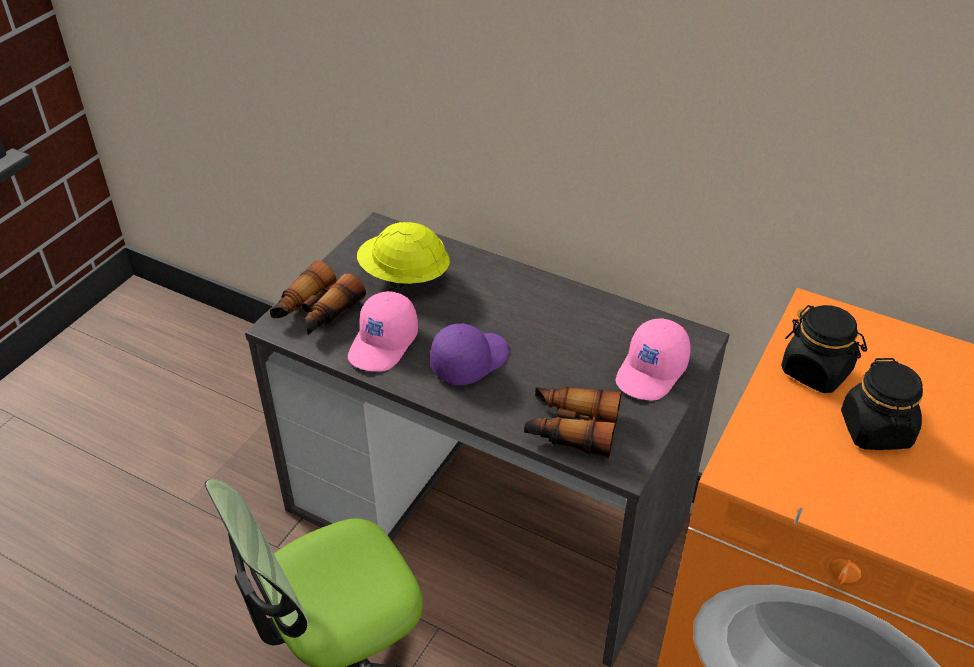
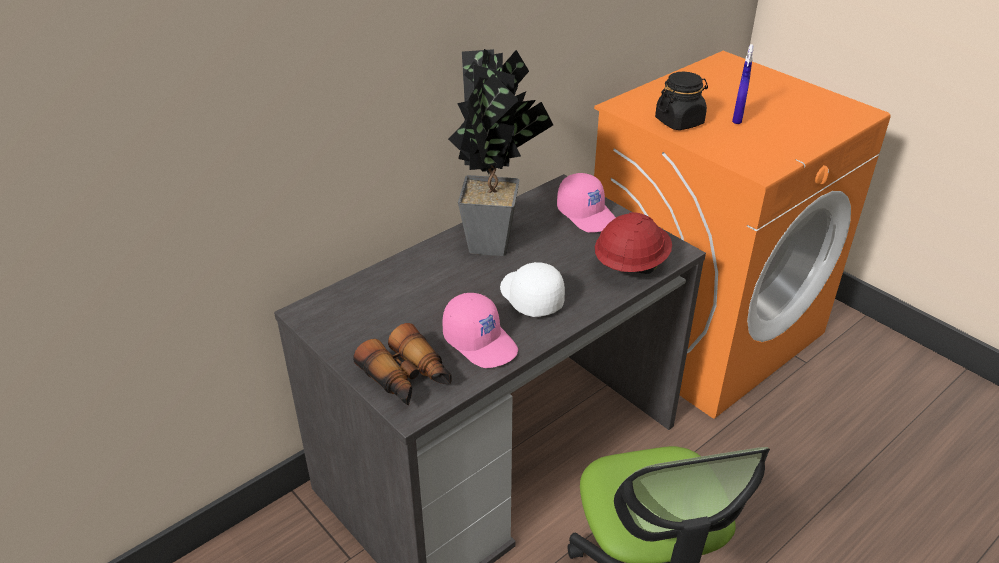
camera: 70 degrees left, 5 degrees down
yellow hard hat [357,222,450,291] -> none
purple cap [430,323,509,385] -> white cap [500,262,565,317]
binoculars [524,387,622,459] -> red hard hat [595,212,672,274]
black jar [841,358,923,450] -> blue spray bottle [732,44,754,124]
none -> potted plant [448,49,553,256]

